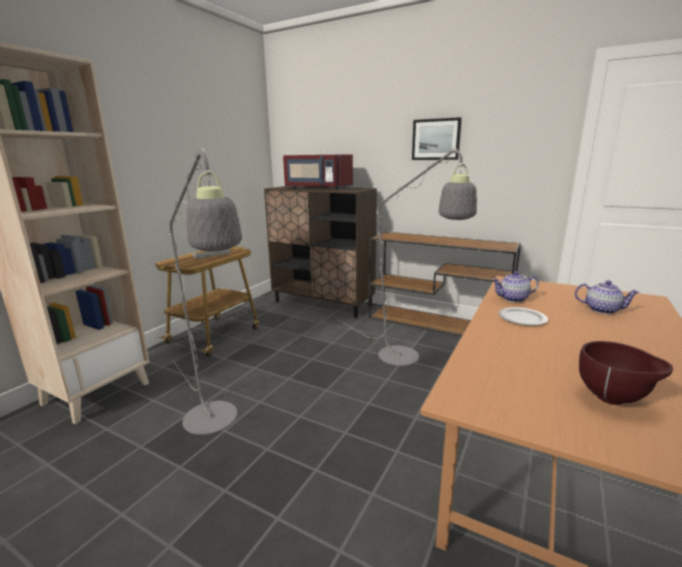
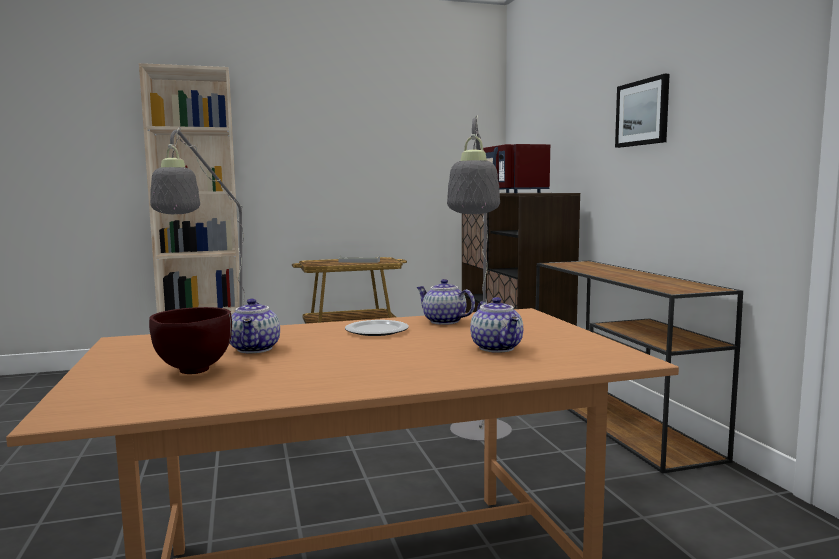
camera: 45 degrees right, 10 degrees down
none -> teapot [230,299,280,353]

